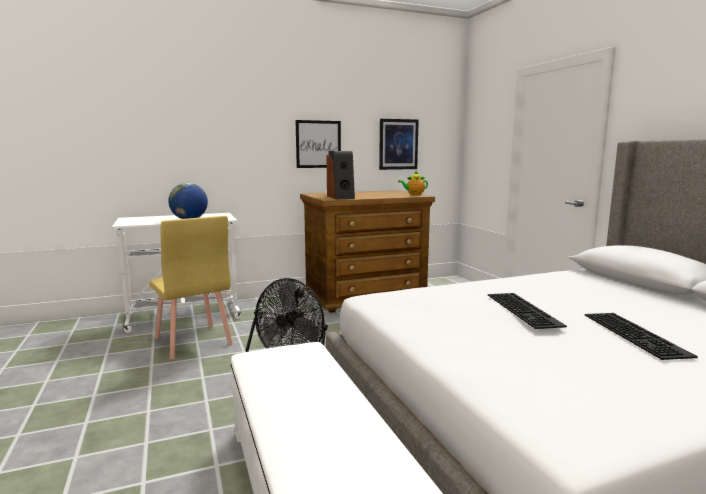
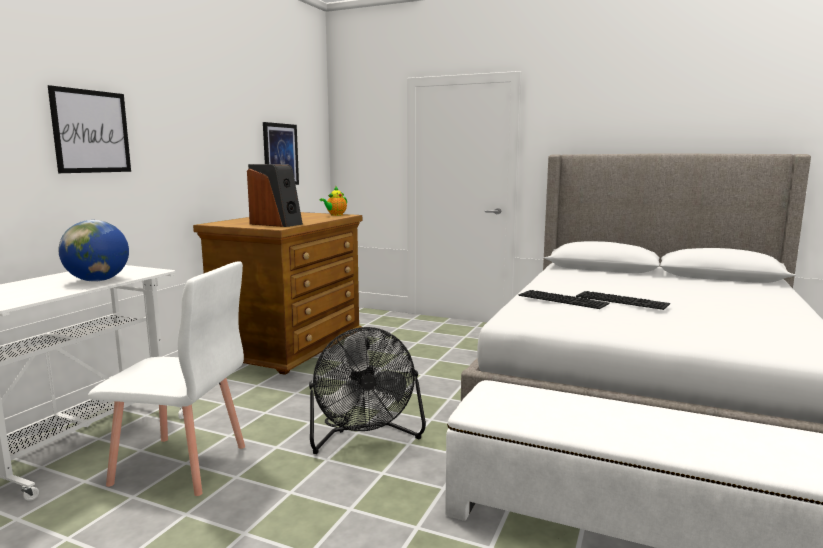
camera: 45 degrees left, 0 degrees up
yellow chair [149,216,233,360] -> white chair [88,261,245,496]
picture [296,120,341,168] -> picture moved to [48,85,131,173]
keyboard [585,313,698,360] -> keyboard moved to [518,290,610,309]

